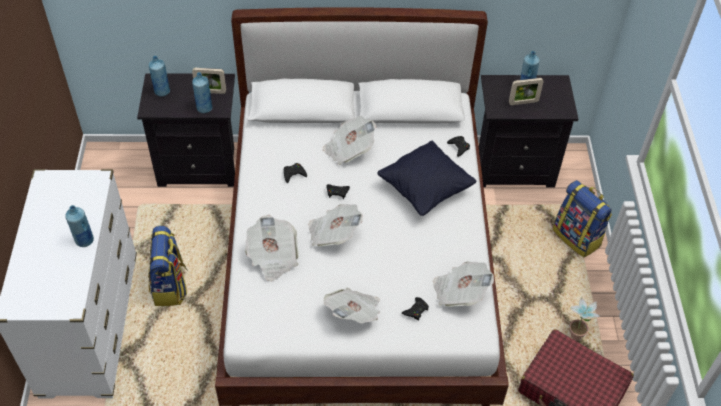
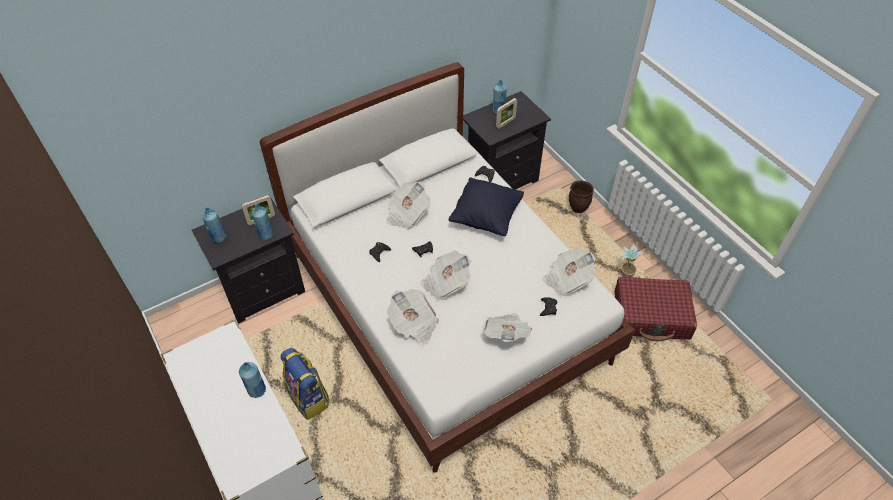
camera: 30 degrees left, 0 degrees up
backpack [553,180,612,258] -> brown planter [569,181,594,213]

